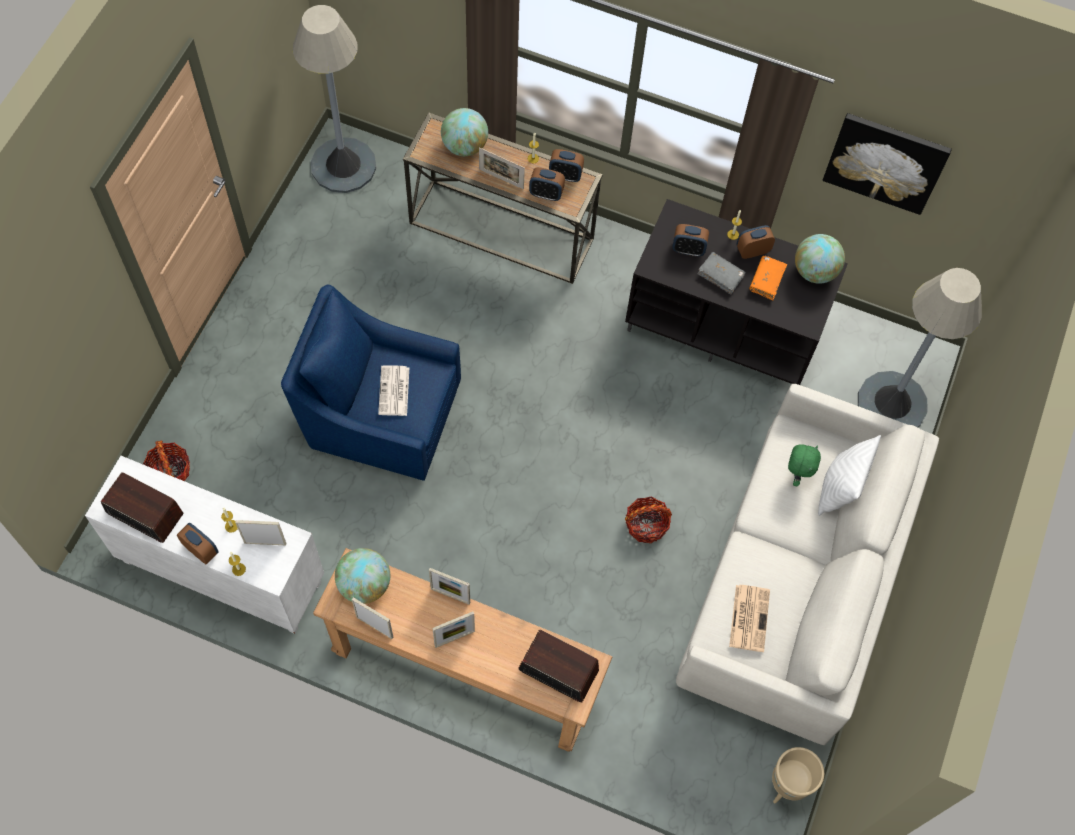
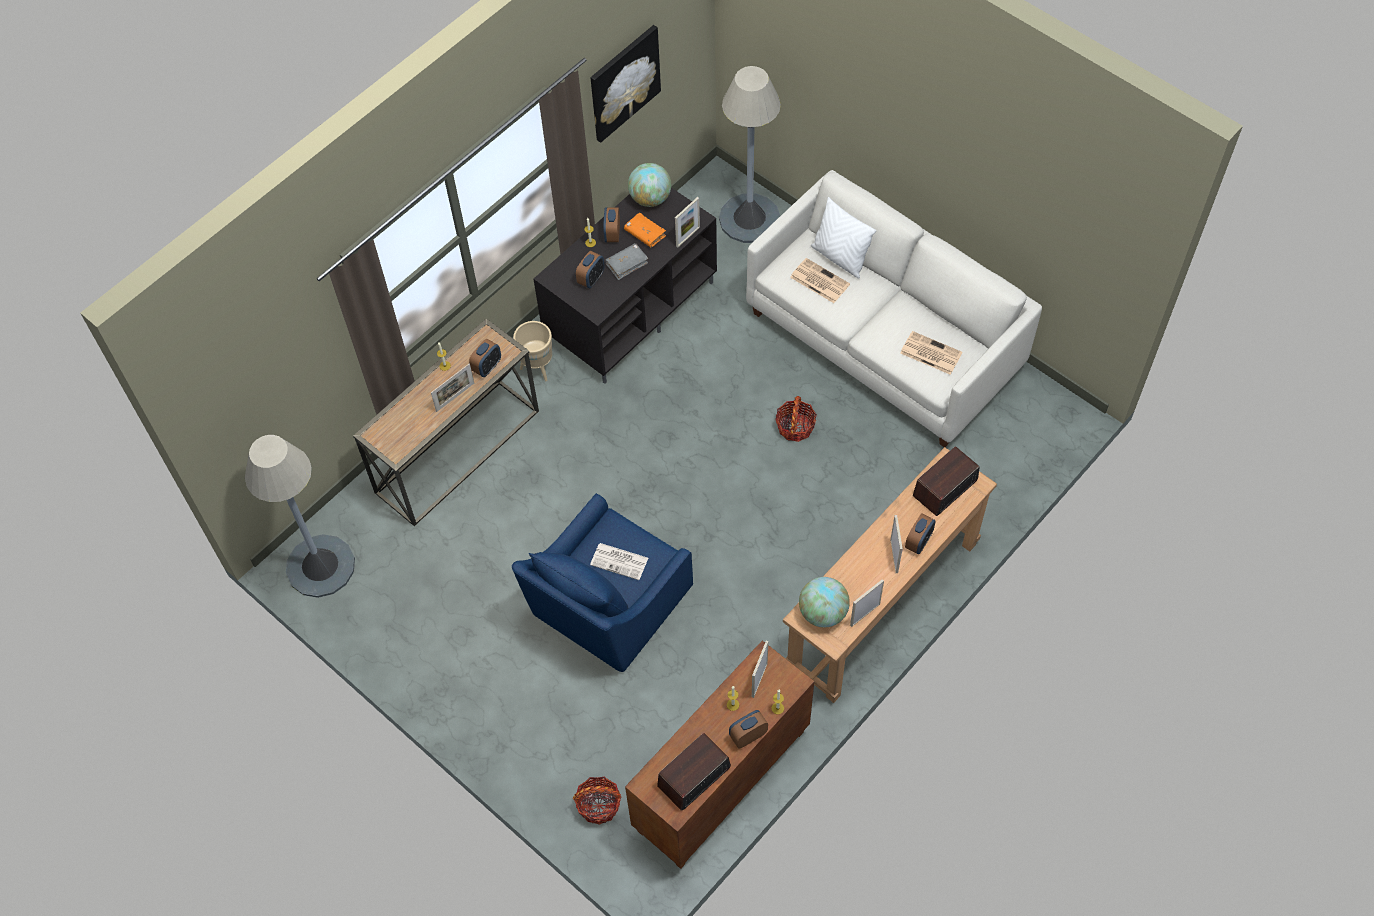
camera: 65 degrees left, 5 degrees down
white cabinet [85,456,324,634] -> brown cabinet [625,640,814,869]
picture frame [429,568,470,605] -> picture frame moved to [675,197,700,248]
globe [441,108,488,156] -> none
alarm clock [549,149,584,182] -> alarm clock moved to [905,513,936,554]
beige planter [772,747,824,803] -> beige planter moved to [513,321,552,381]
green plush toy [788,444,821,486] -> newspaper [790,258,850,303]

